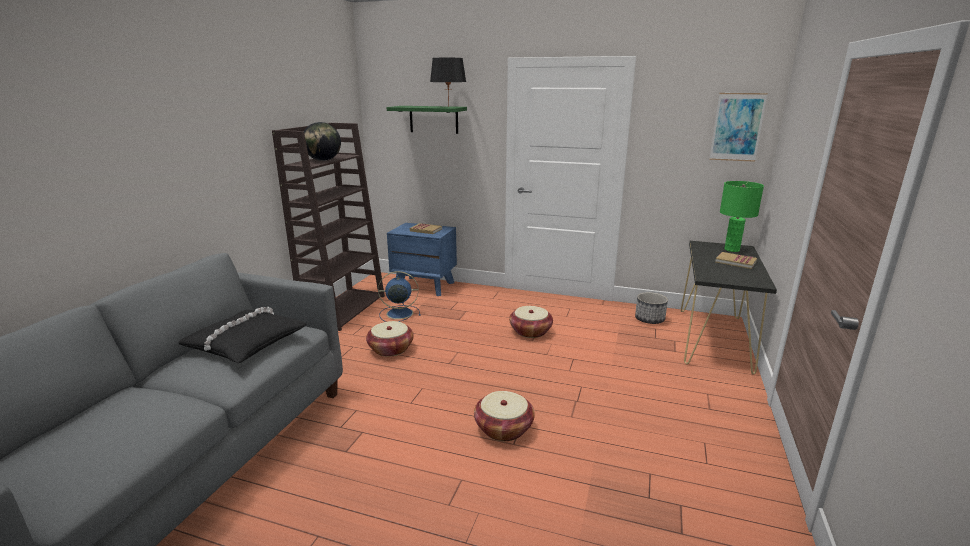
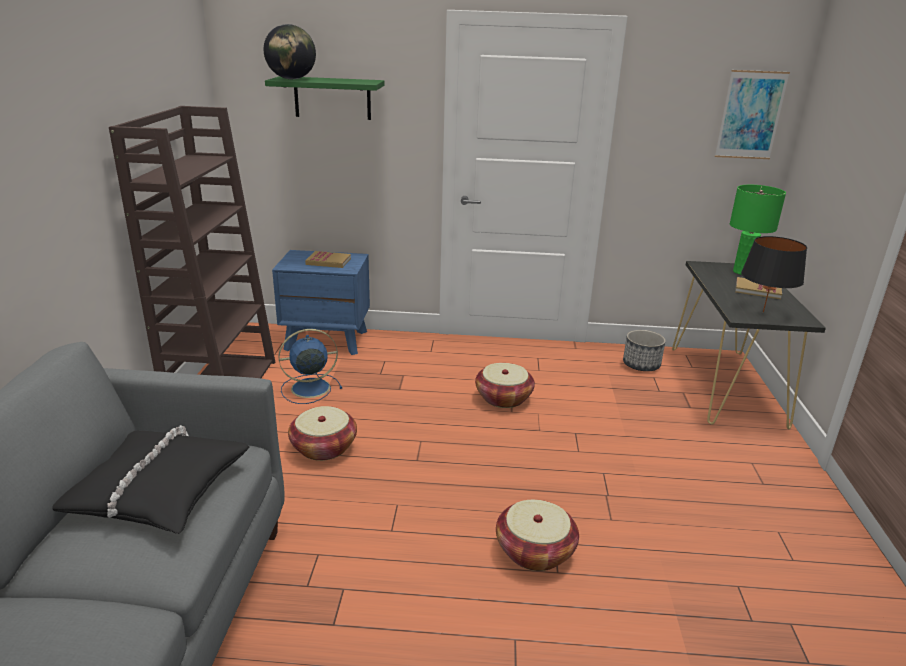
camera: 15 degrees left, 5 degrees up
globe [304,122,341,161] -> globe moved to [264,24,316,79]
black table lamp [430,58,466,106] -> black table lamp moved to [741,236,807,313]

